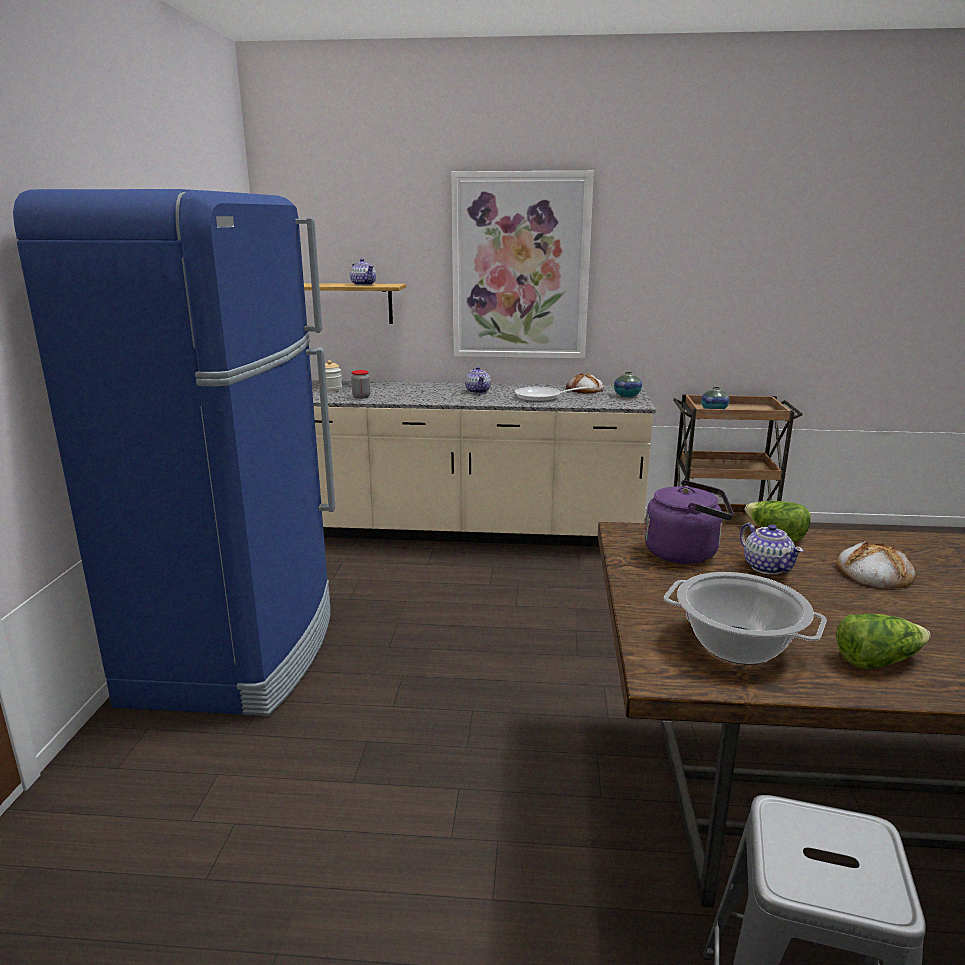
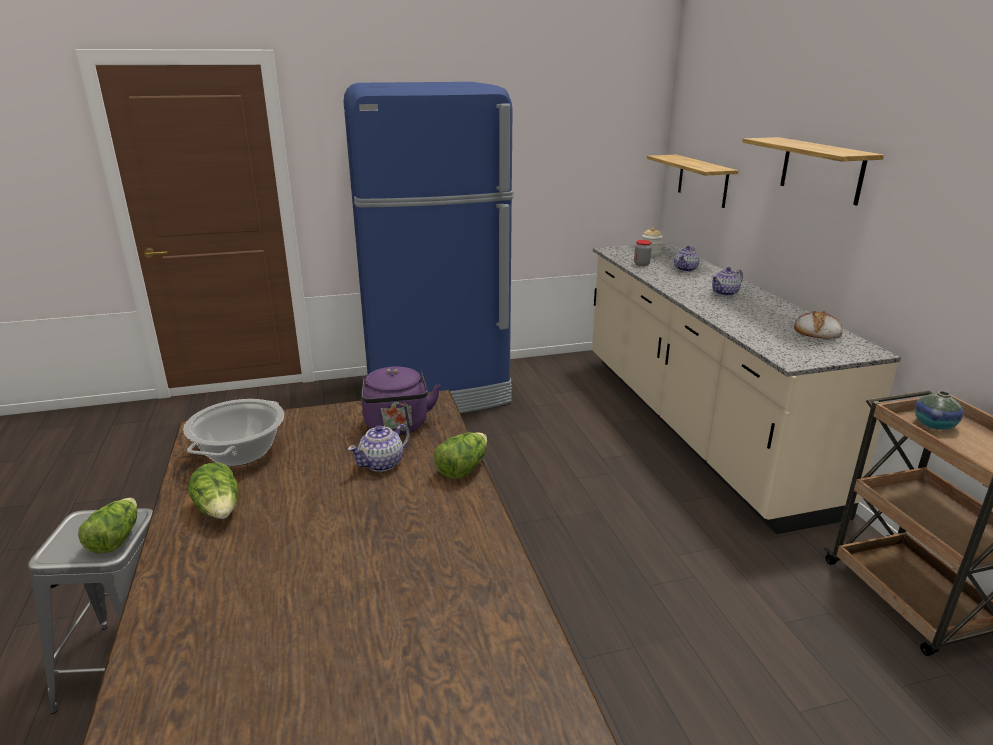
camera: 70 degrees right, 5 degrees up
teapot [350,259,376,286] -> teapot moved to [674,246,700,272]
picture [451,171,594,358] -> shelf [742,137,884,206]
frying pan [515,386,592,402] -> none
vase [614,372,642,397] -> none
bread [837,540,916,589] -> none
none -> lettuce [78,498,137,554]

